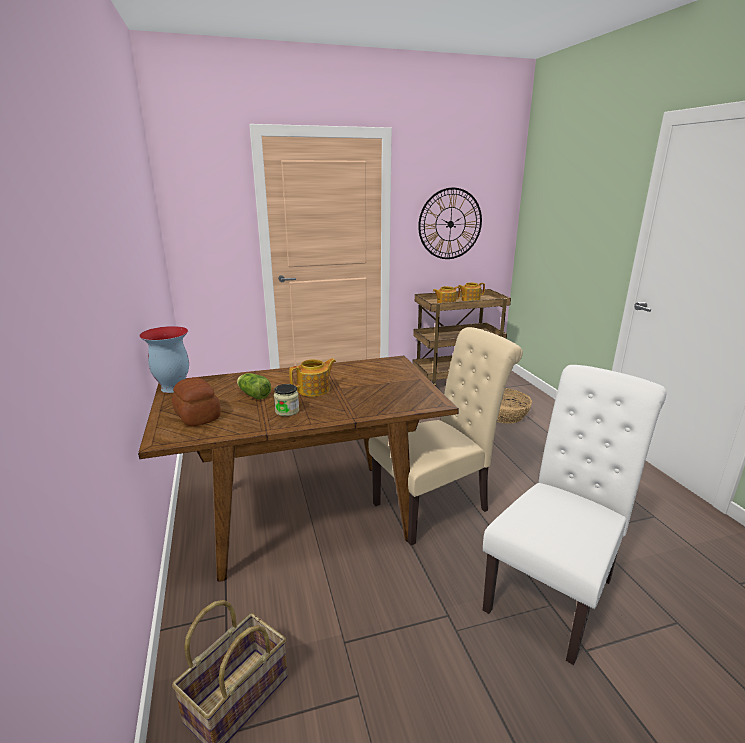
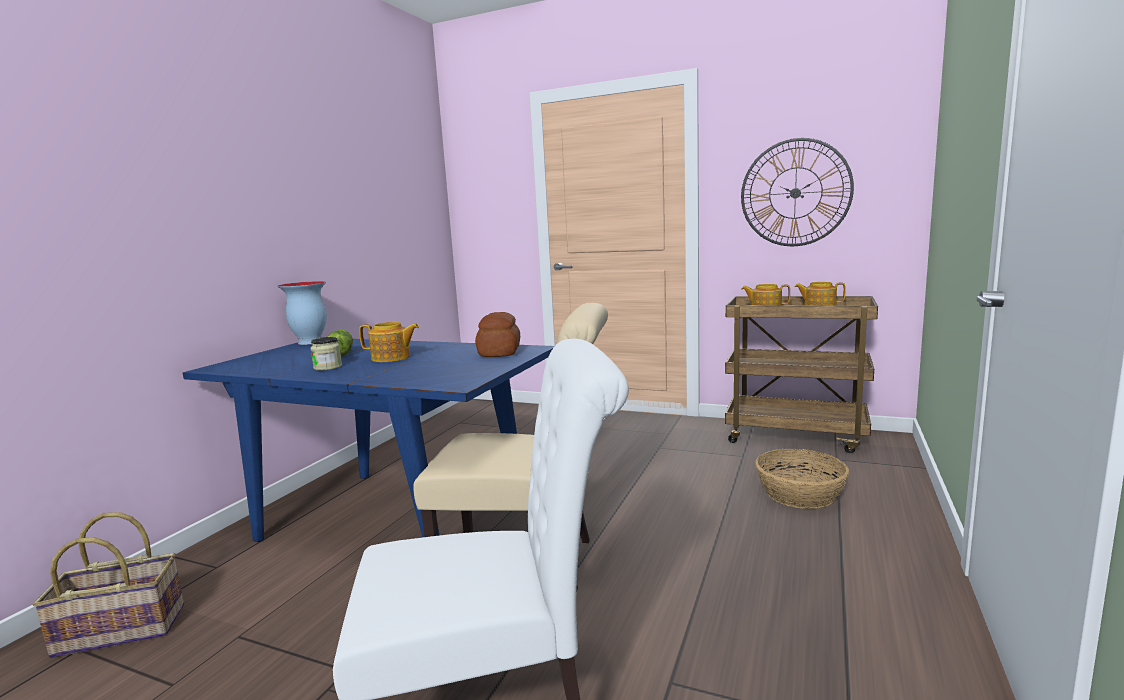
camera: 40 degrees right, 10 degrees down
brown dining table [138,356,459,582] -> blue dining table [183,339,554,542]
bread [172,377,221,427] -> bread moved to [475,312,520,357]

